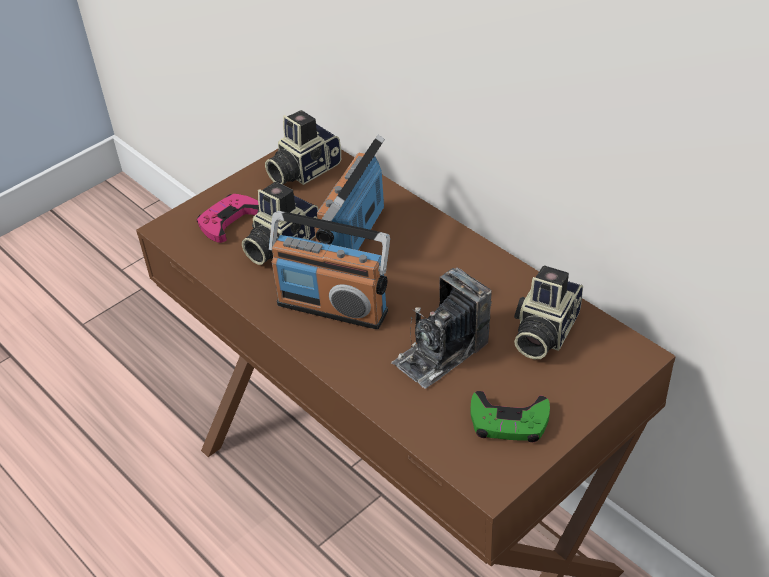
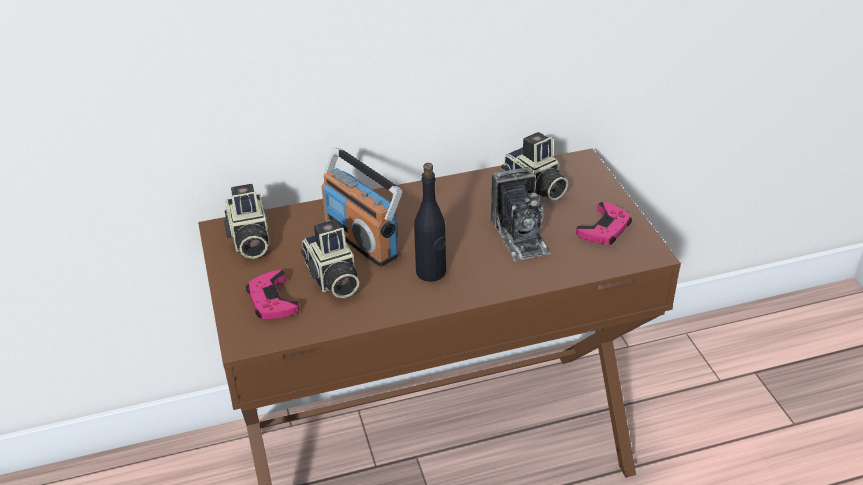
camera: 65 degrees left, 5 degrees down
radio [269,211,390,329] -> black bottle [414,163,446,282]
green game controller [471,391,550,442] -> pink game controller [576,202,632,245]

